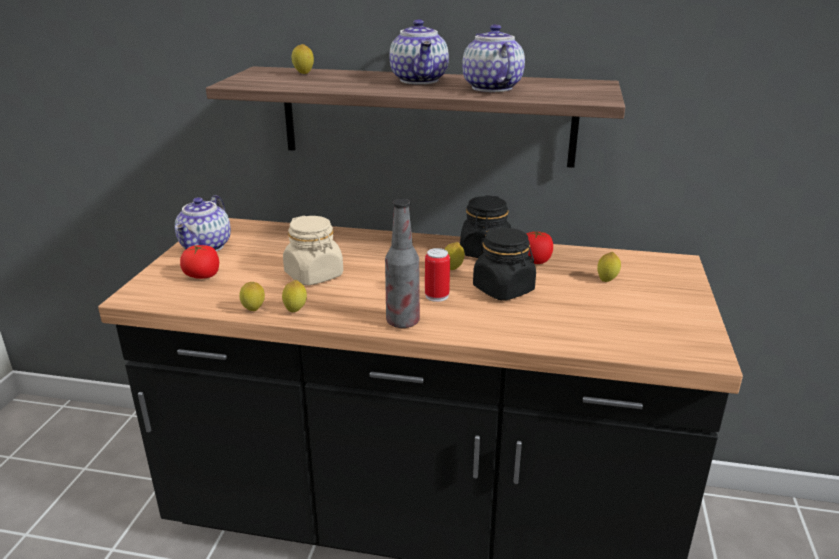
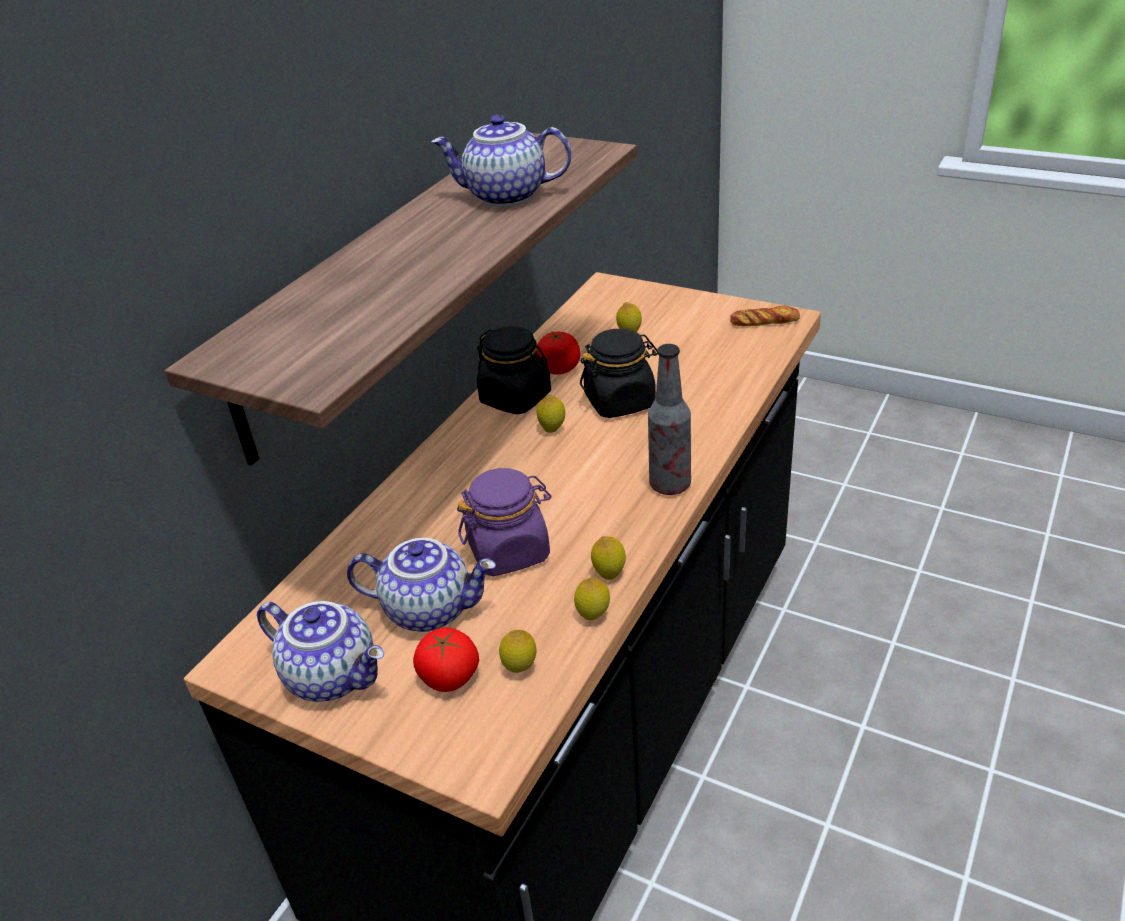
camera: 70 degrees left, 10 degrees up
beige jar [283,215,343,286] -> purple jar [457,468,551,576]
lemon [292,44,314,74] -> lemon moved to [499,630,536,673]
teapot [390,19,449,84] -> teapot moved to [347,538,496,632]
can [425,248,450,302] -> none
none -> bread [730,306,800,326]

